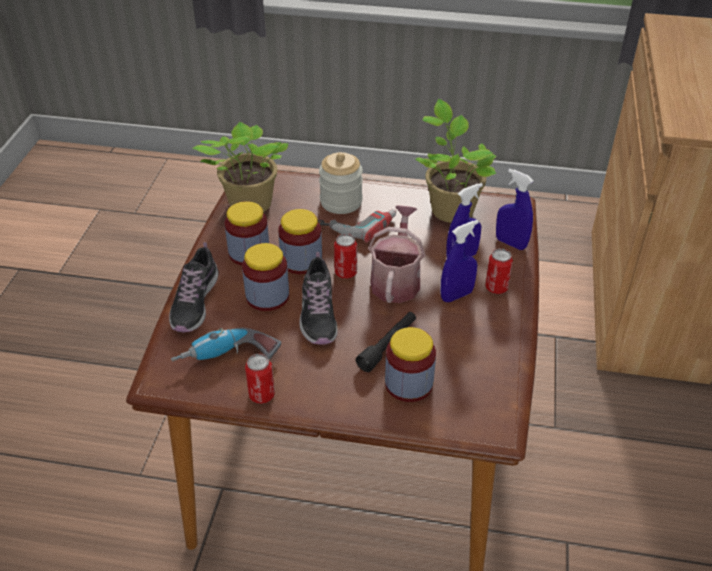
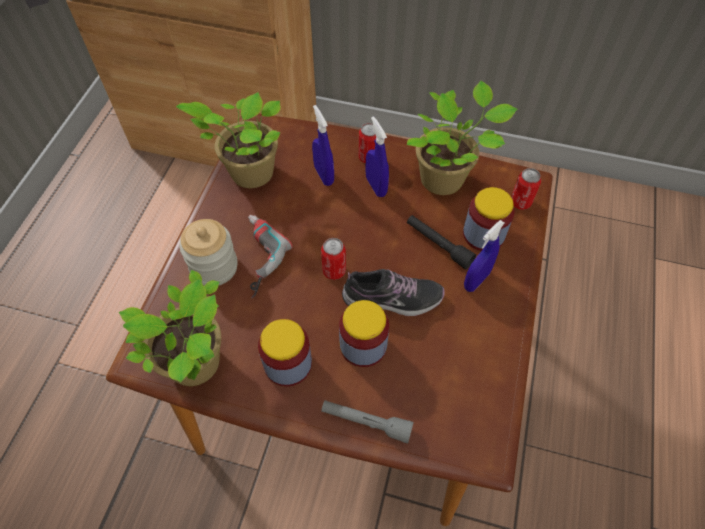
camera: 85 degrees left, 15 degrees up
shoe [169,242,219,332] -> grey flashlight [321,400,414,444]
power drill [171,328,281,361] -> none
can [245,354,275,404] -> can moved to [511,168,541,210]
jar [278,209,322,274] -> none
watering can [368,205,425,303] -> none
blue spray bottle [496,169,534,250] -> blue spray bottle moved to [464,220,504,292]
none -> potted plant [406,81,517,195]

